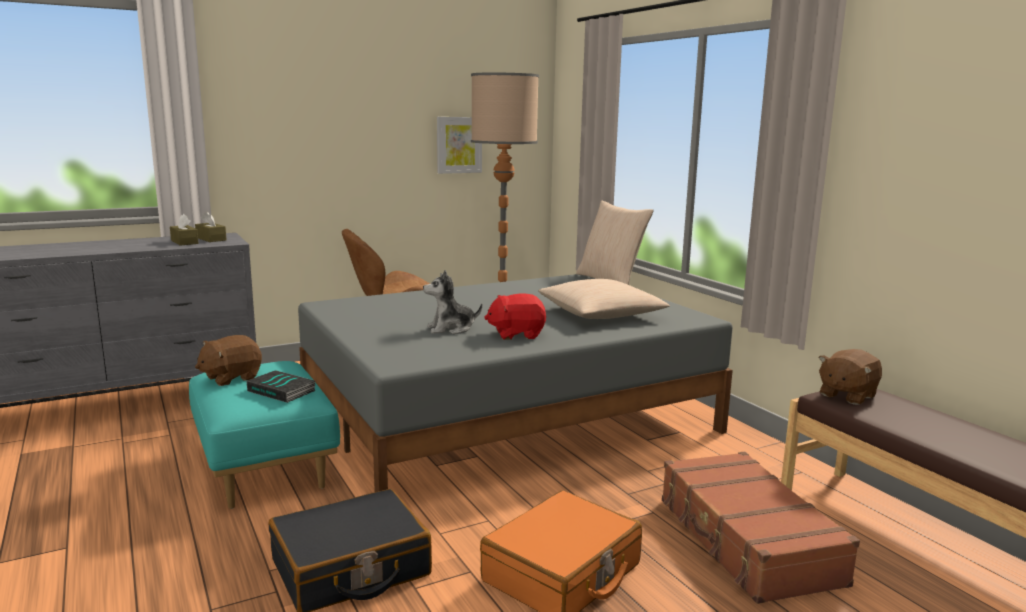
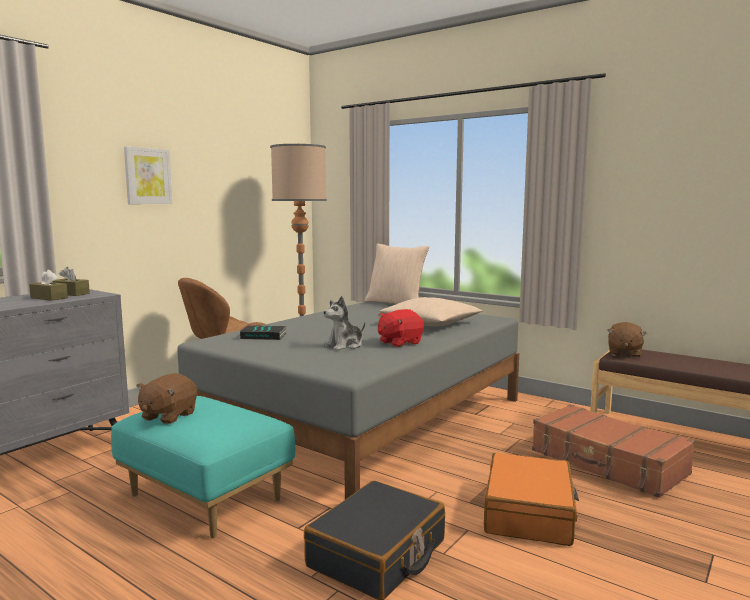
camera: 25 degrees left, 5 degrees down
book [246,370,316,403] -> book moved to [240,325,287,340]
picture [437,117,482,174] -> picture moved to [124,146,172,204]

